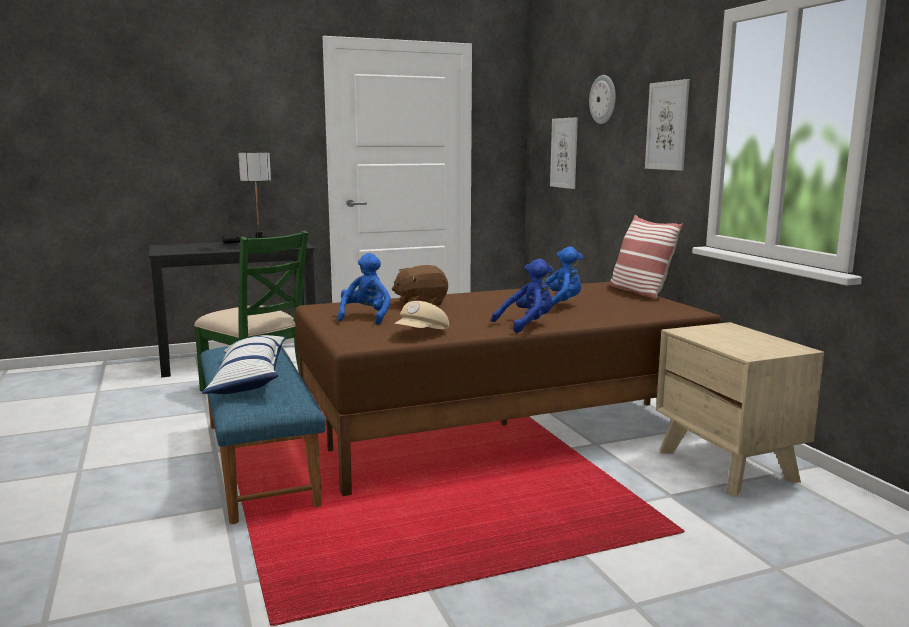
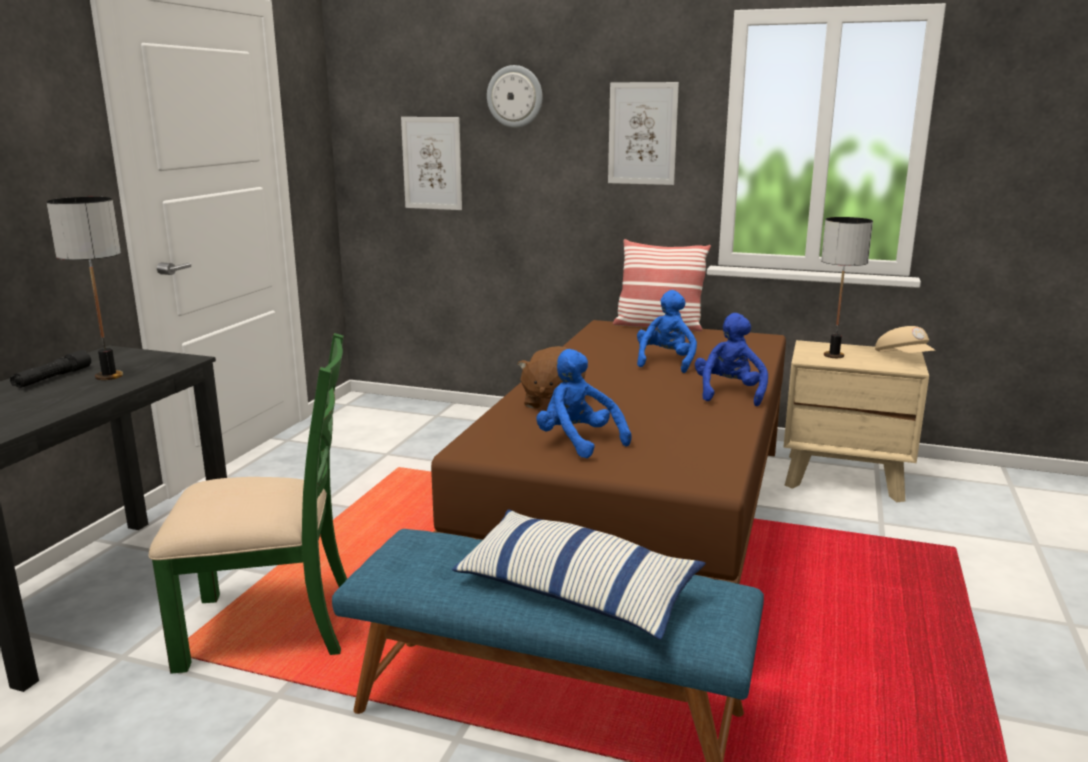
camera: 50 degrees left, 5 degrees up
beige cap [394,301,449,329] -> beige cap moved to [875,326,936,353]
none -> table lamp [821,217,873,358]

